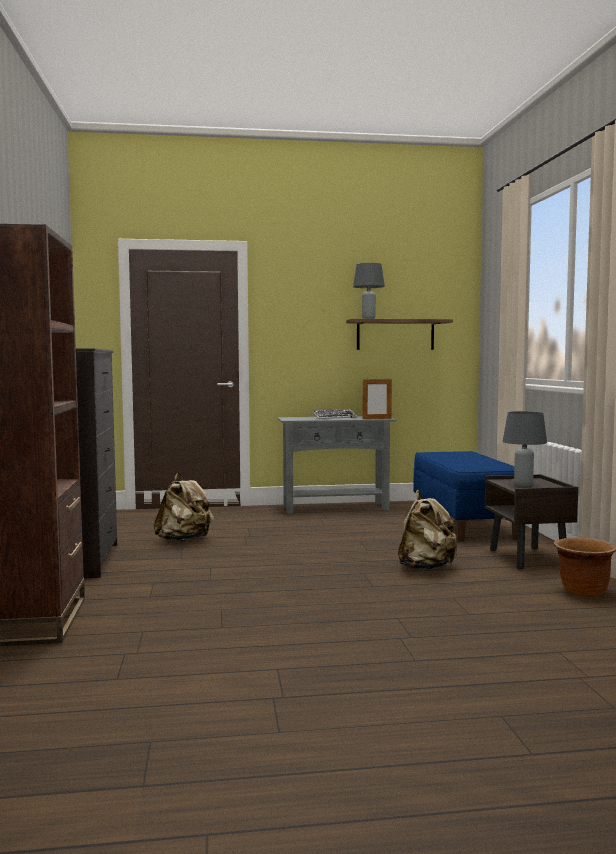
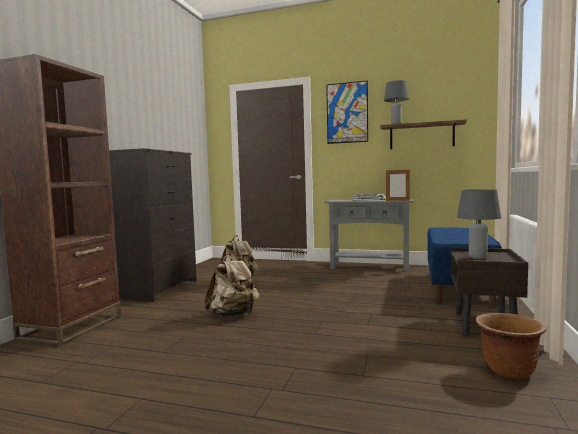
camera: 25 degrees right, 0 degrees up
beige backpack [398,490,457,570] -> beige backpack moved to [204,253,259,317]
none -> picture [326,80,368,144]

